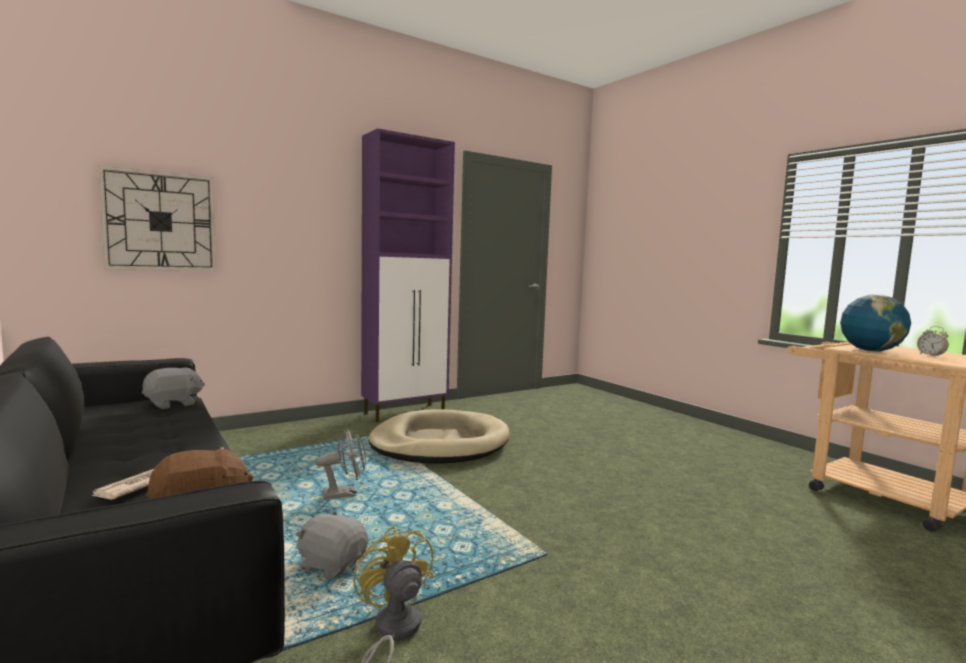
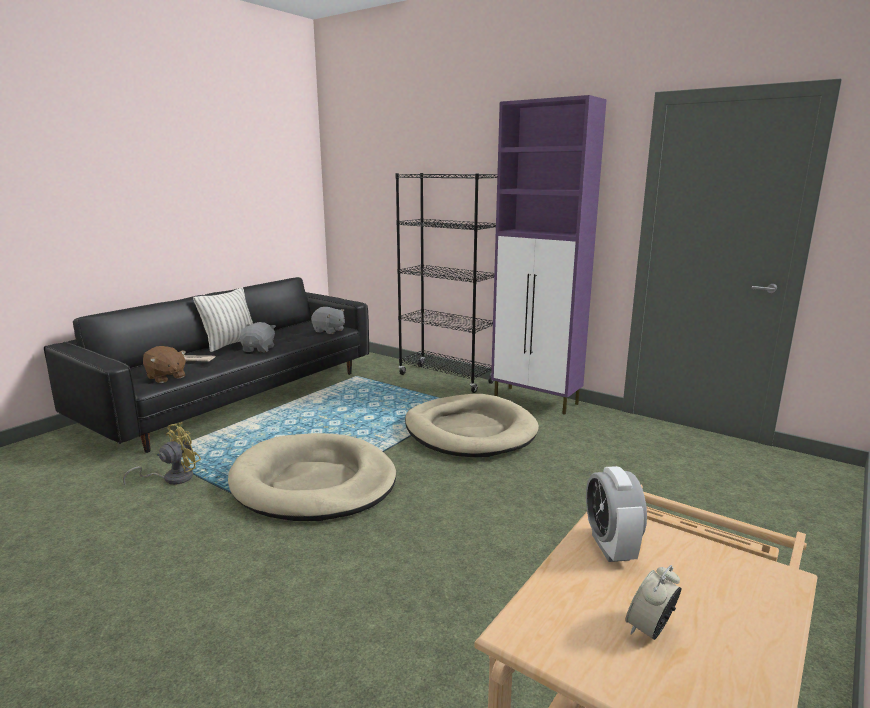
camera: 70 degrees right, 10 degrees up
wall clock [98,165,216,271] -> none
grey plush toy [296,510,368,580] -> grey plush toy moved to [240,322,276,353]
grey fan [316,428,366,499] -> none
globe [840,294,911,352] -> alarm clock [586,466,647,562]
none -> pillow [193,288,253,352]
none -> beige dog bed [228,433,396,521]
none -> black bookcase [395,173,497,393]

